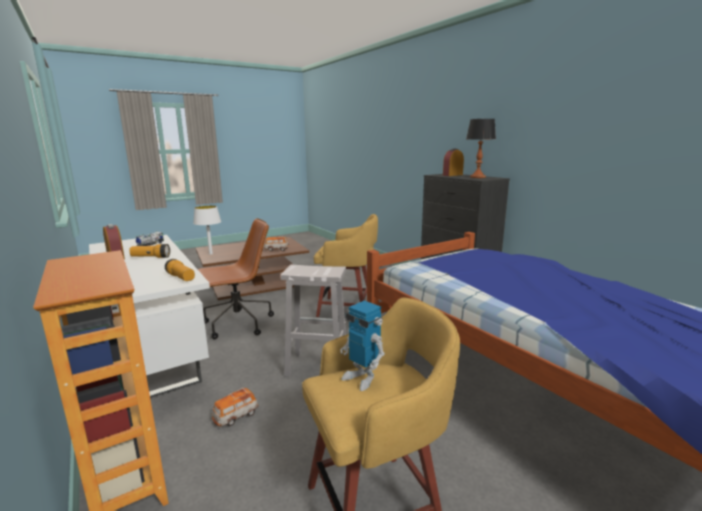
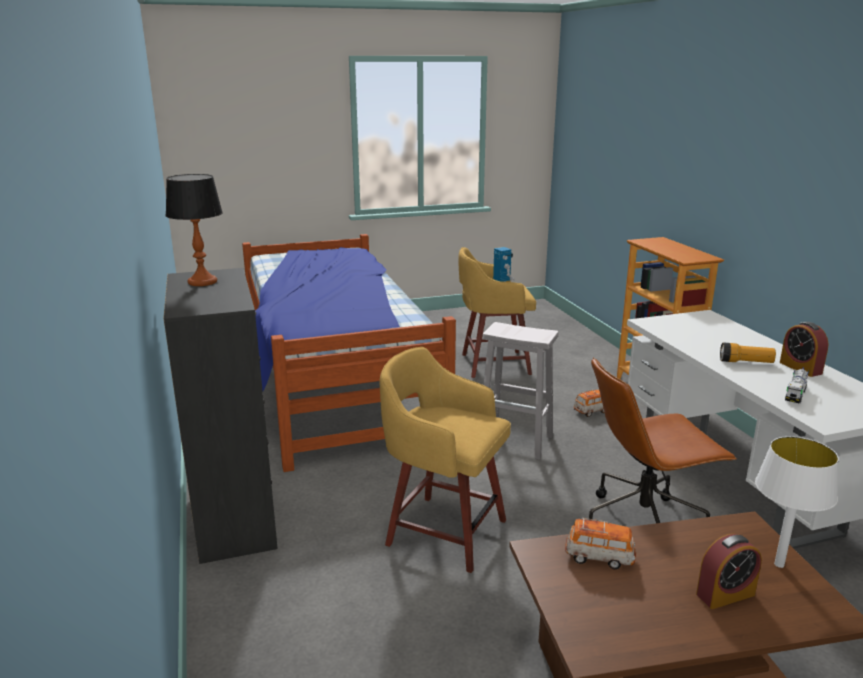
camera: 165 degrees left, 5 degrees up
flashlight [165,259,195,281] -> none
alarm clock [443,148,464,176] -> alarm clock moved to [696,534,762,609]

